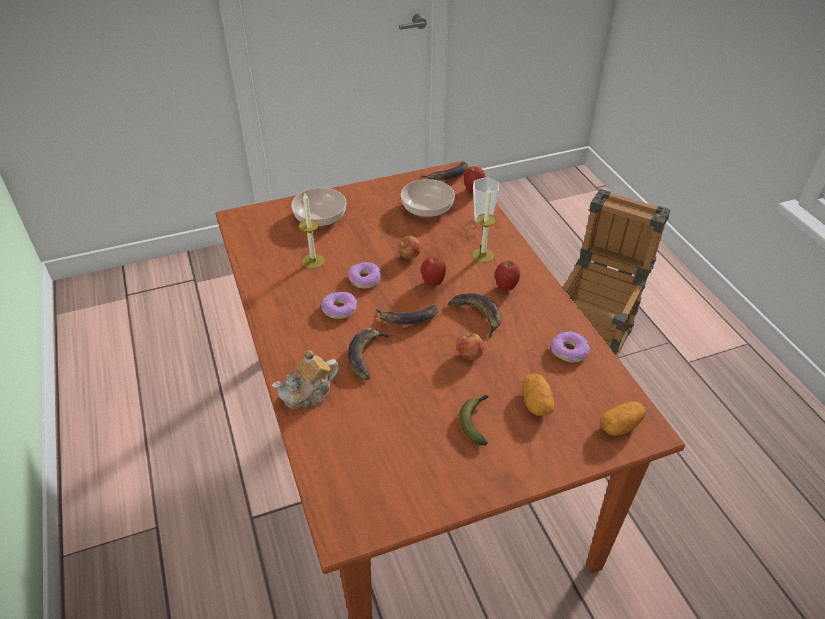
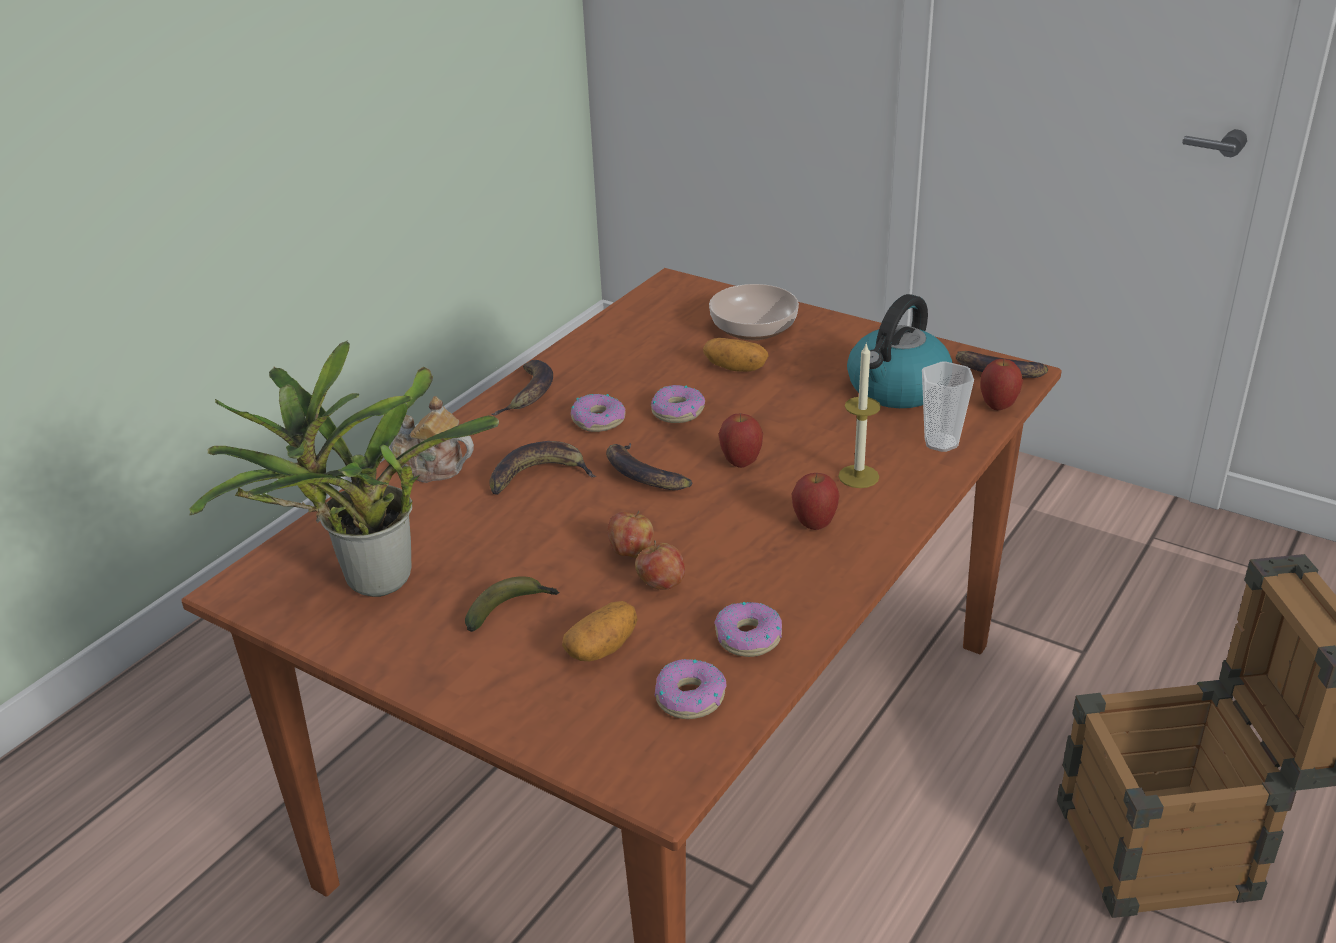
camera: 55 degrees right, 10 degrees down
candle [299,193,325,269] -> none
apple [398,236,421,259] -> apple moved to [635,540,685,590]
bowl [401,179,455,217] -> kettle [847,294,953,408]
banana [448,293,502,339] -> banana moved to [491,360,553,416]
potato [600,401,646,436] -> potato moved to [703,338,769,372]
none -> potted plant [189,340,499,597]
none -> donut [655,659,727,719]

